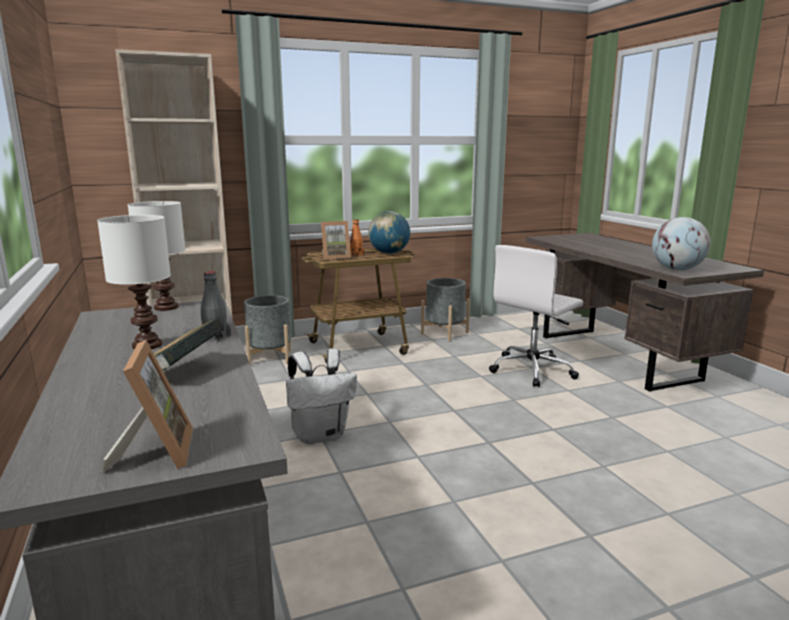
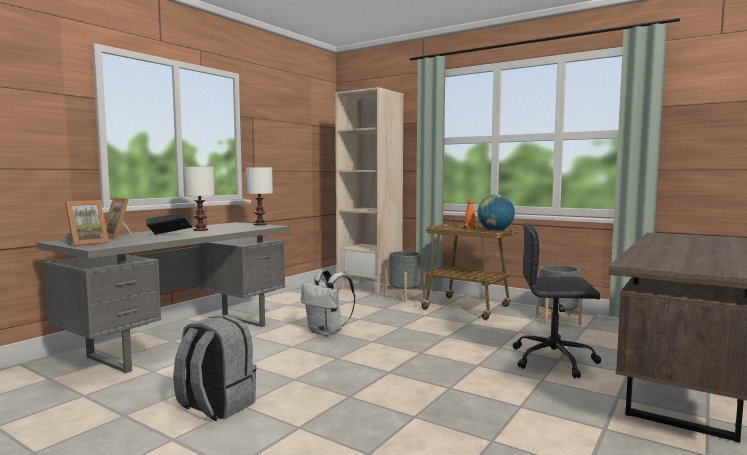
camera: 55 degrees right, 10 degrees down
grey bottle [201,271,231,342] -> none
picture frame [321,221,351,260] -> picture frame moved to [105,198,132,239]
white office chair [489,245,583,387] -> black office chair [513,223,601,378]
globe [652,217,711,270] -> none
none -> grey backpack [173,315,257,421]

